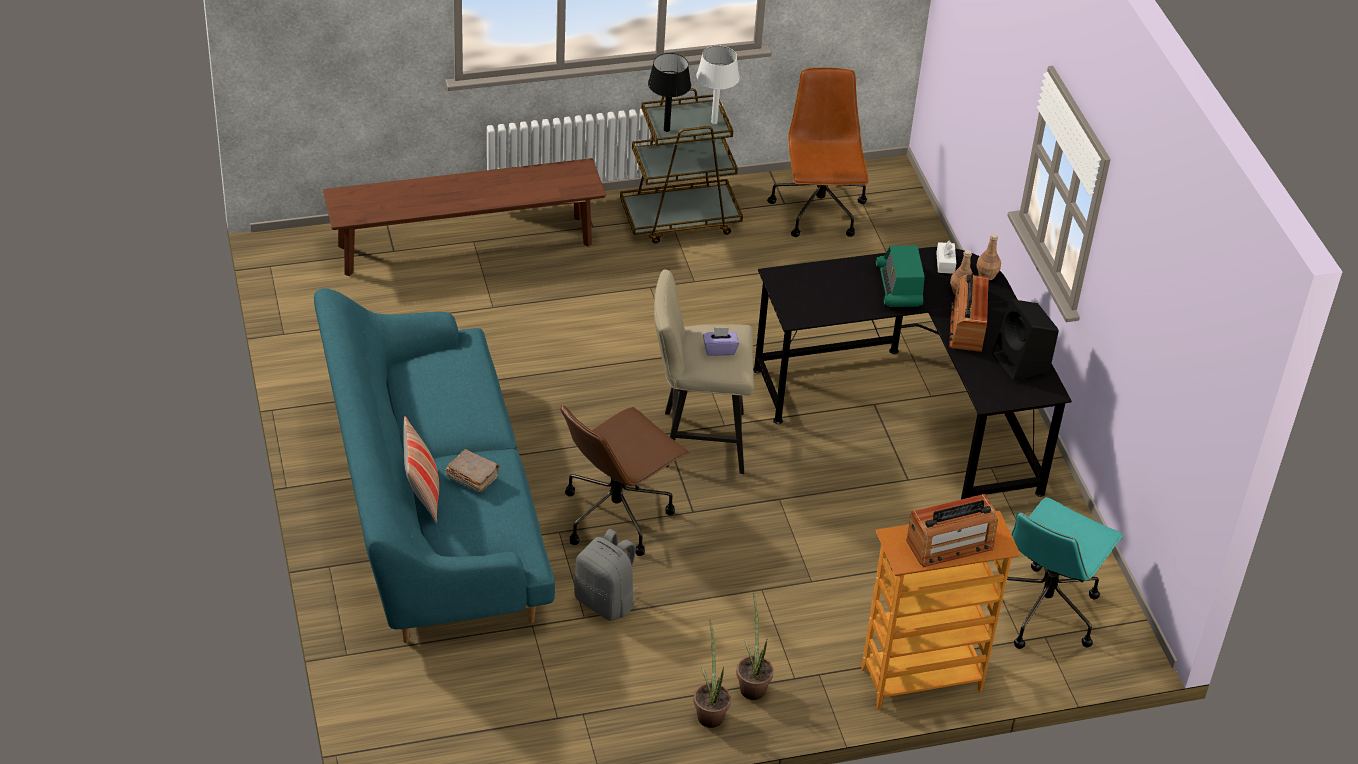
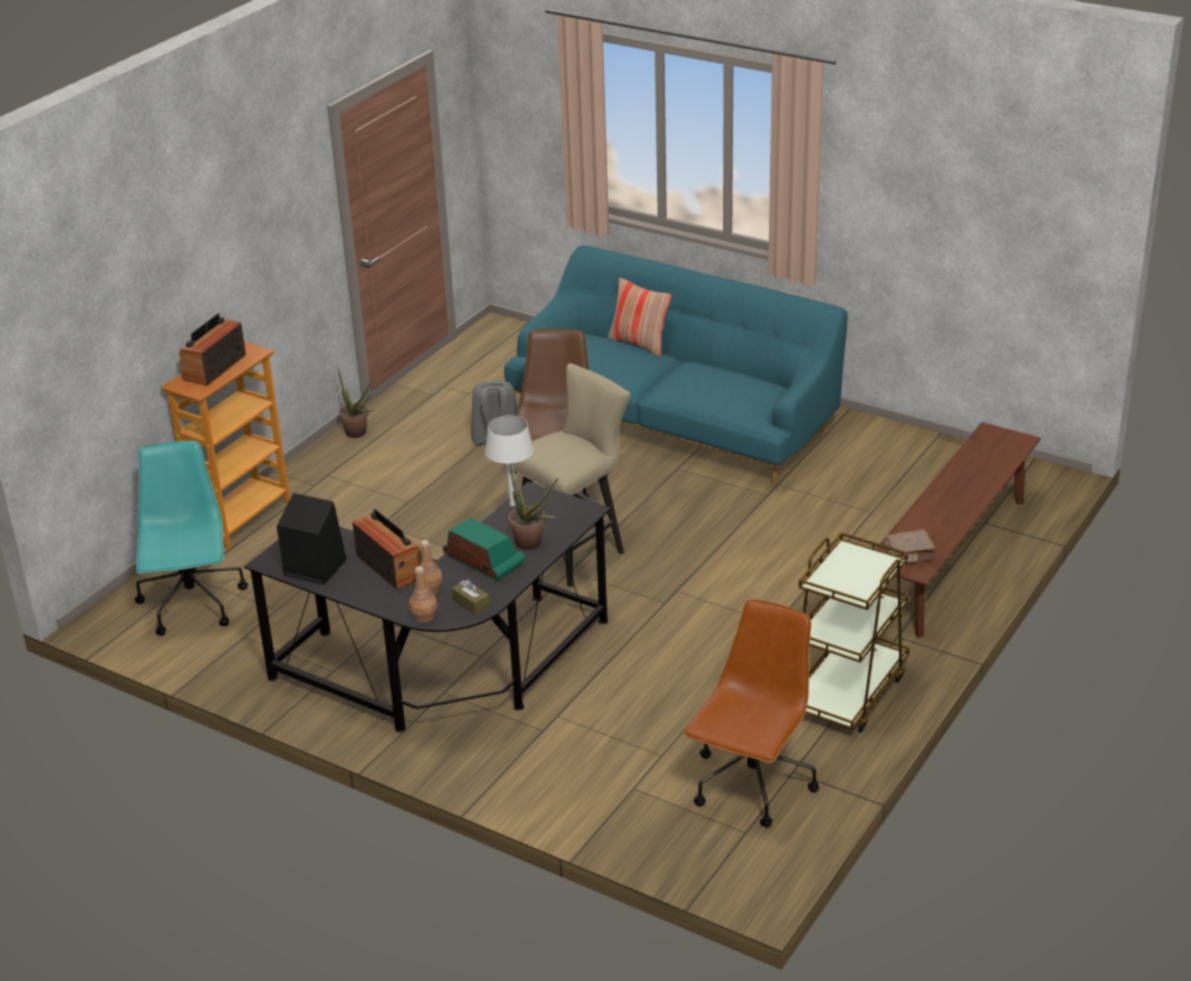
camera: 140 degrees right, 10 degrees down
brown book [445,449,500,493] -> brown book moved to [885,529,936,563]
black table lamp [648,53,691,132] -> none
white table lamp [696,46,739,124] -> white table lamp moved to [485,415,534,506]
purple tissue box [703,328,739,356] -> none
potted plant [736,593,774,700] -> potted plant moved to [508,463,558,550]
brown office chair [767,68,869,237] -> brown office chair turned 105 degrees counterclockwise [684,599,819,827]
white tissue box [936,241,956,274] -> brown tissue box [452,579,490,616]

